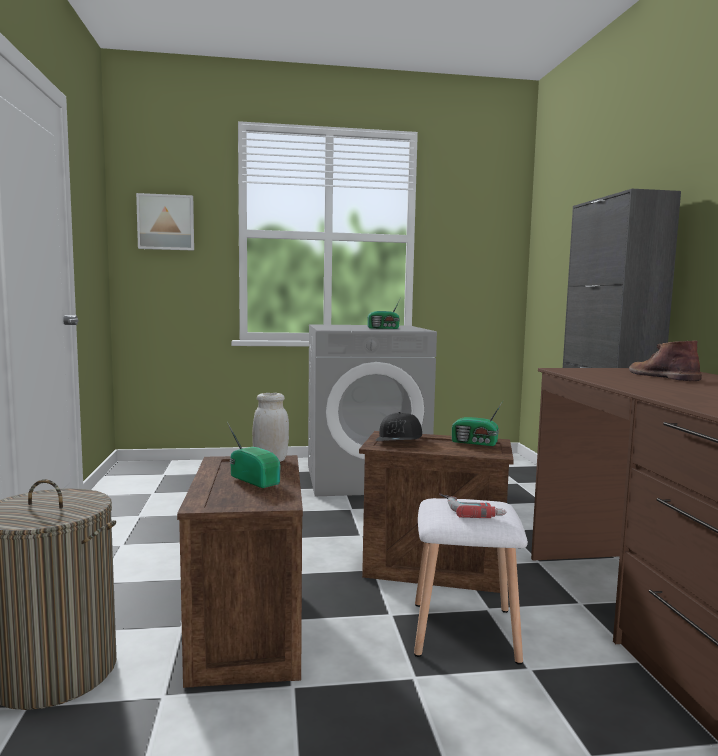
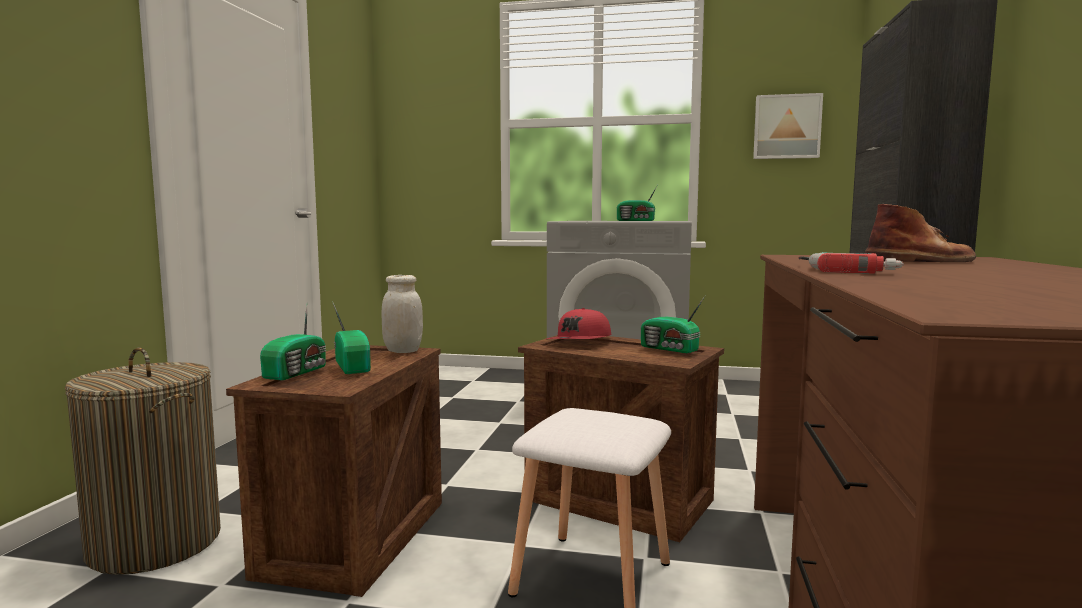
camera: 20 degrees right, 0 degrees up
picture [136,193,194,251] -> picture moved to [753,93,823,159]
black cap [376,412,422,441] -> red cap [547,308,611,339]
power drill [439,493,507,518] -> power drill moved to [799,252,904,274]
brown boot [629,340,702,381] -> brown boot turned 75 degrees clockwise [865,204,976,262]
none -> radio [260,306,326,381]

